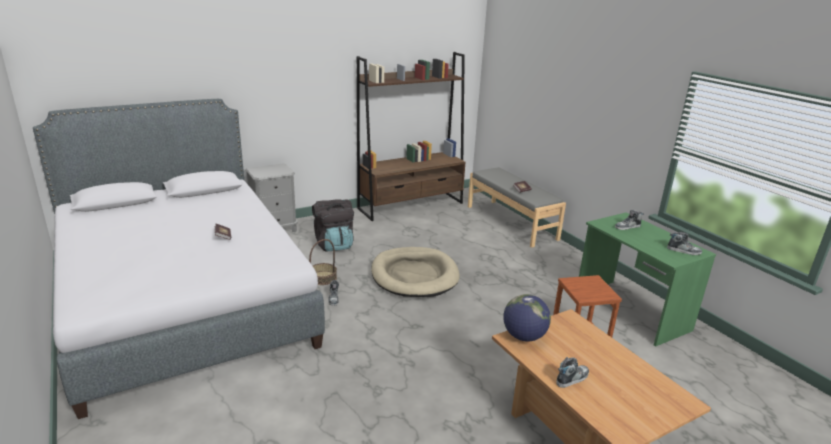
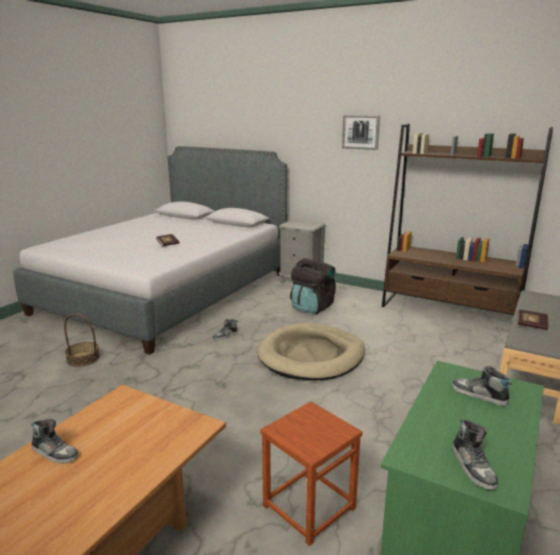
camera: 60 degrees right, 5 degrees down
basket [309,239,337,285] -> basket moved to [64,314,100,367]
globe [503,294,551,341] -> none
none -> picture [342,115,380,150]

